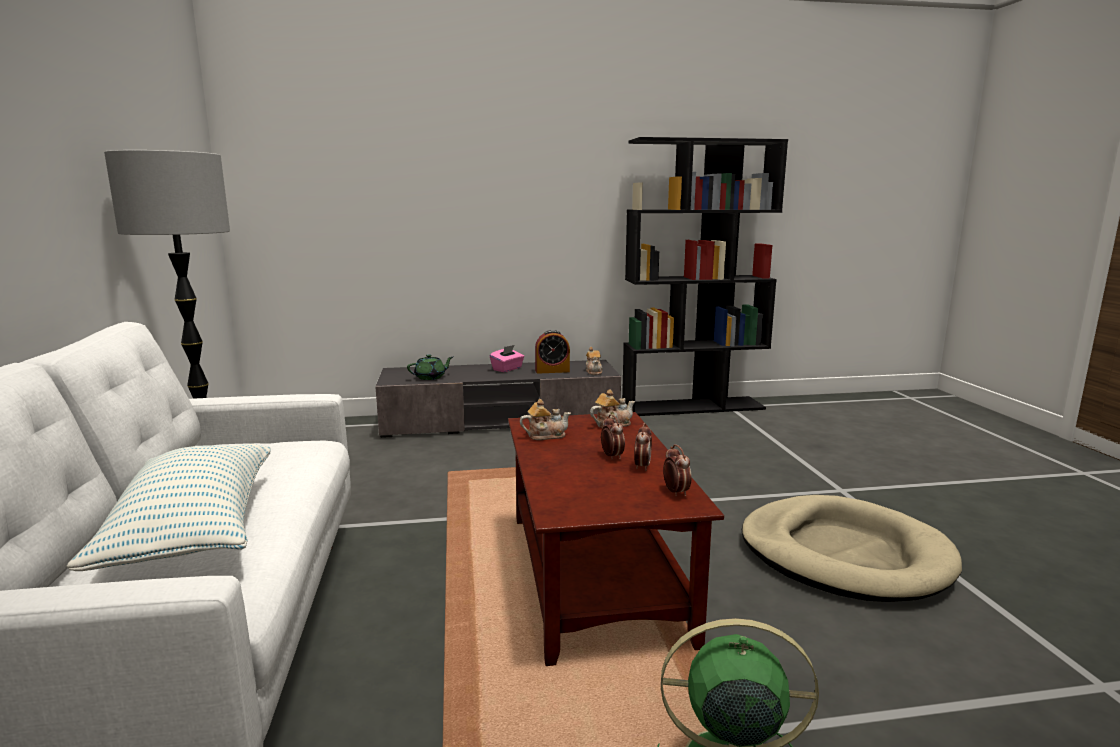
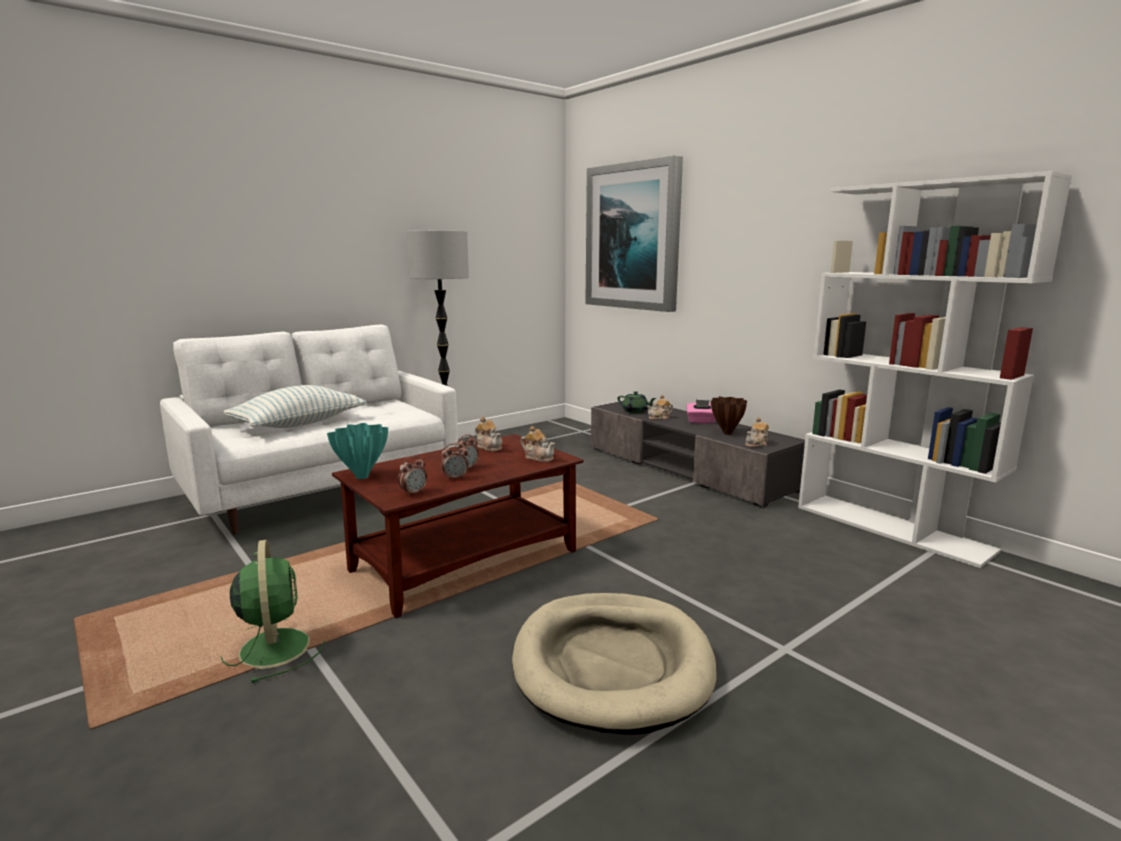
camera: 60 degrees right, 0 degrees up
alarm clock [535,330,570,374] -> brown vase [711,397,747,435]
black bookcase [622,137,788,416] -> white bookcase [798,171,1072,568]
none -> turquoise vase [327,423,388,479]
none -> picture [585,155,683,312]
none -> teapot [647,395,673,420]

